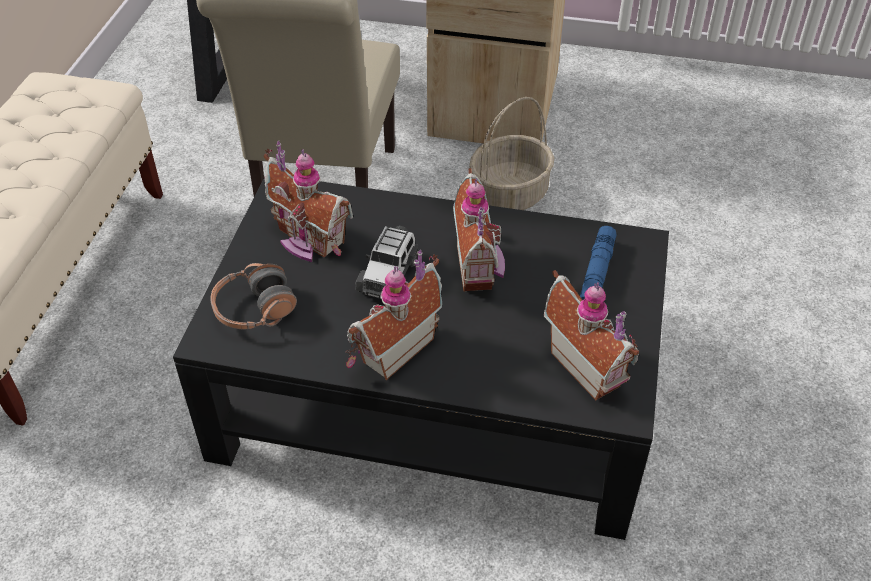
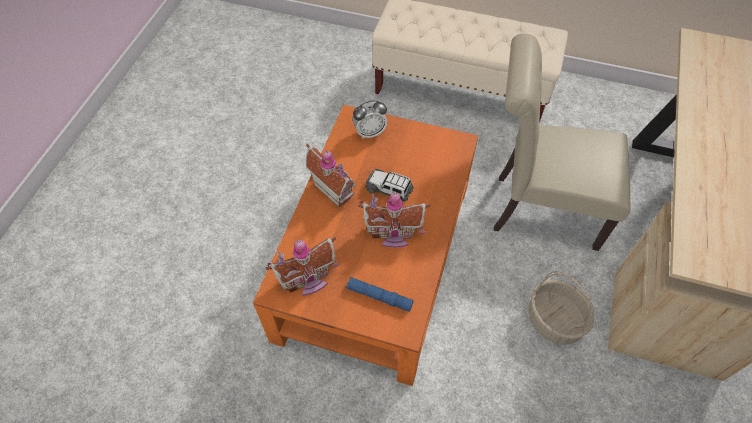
camera: 95 degrees right, 10 degrees up
black coffee table [173,177,669,540] -> orange coffee table [253,105,478,386]
headphones [210,263,297,330] -> alarm clock [353,100,387,139]
toy house [264,141,353,262] -> none

